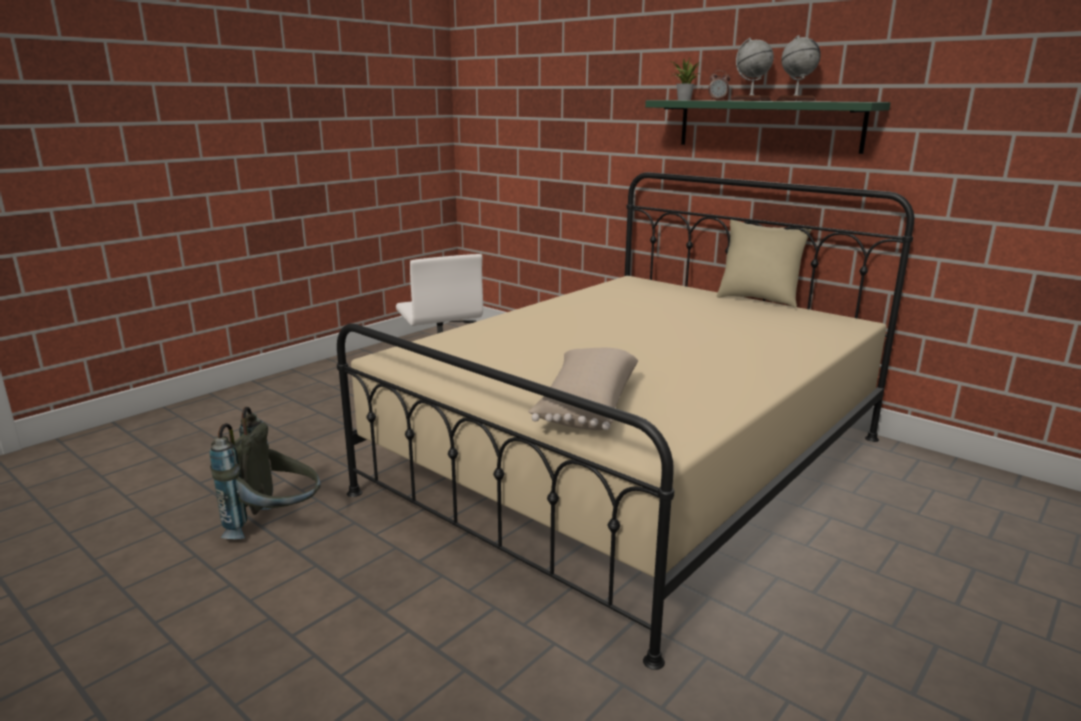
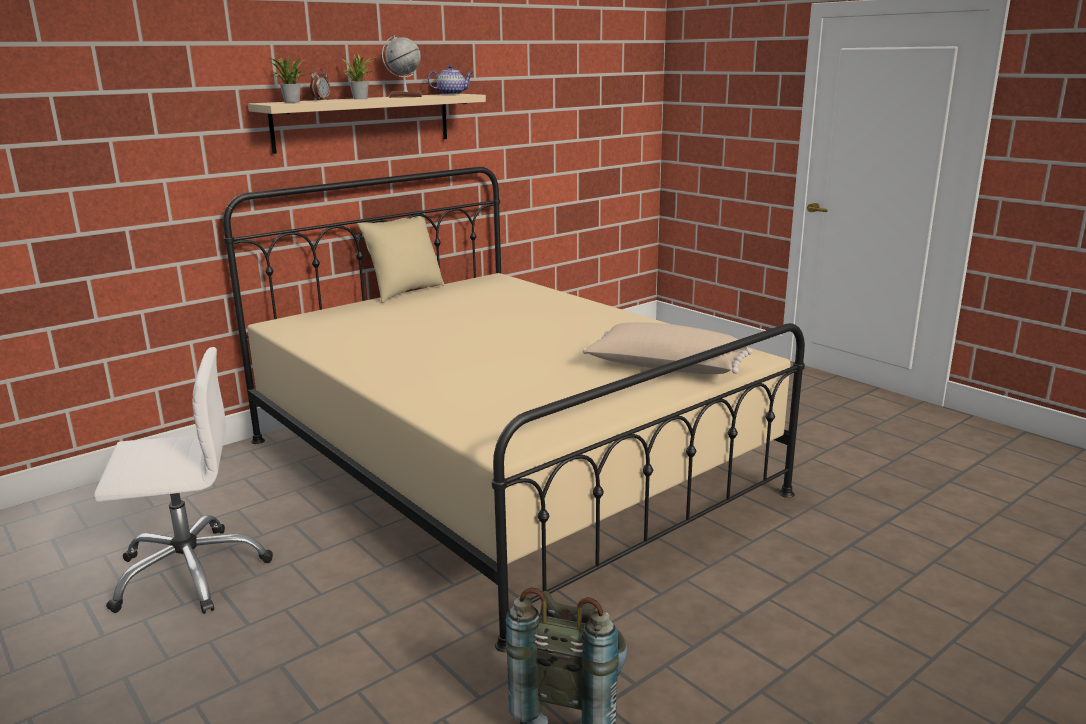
camera: 80 degrees left, 0 degrees up
green shelf [645,100,891,154] -> beige shelf [248,94,486,154]
globe [731,38,774,101] -> potted plant [343,53,375,99]
none -> teapot [428,65,473,95]

